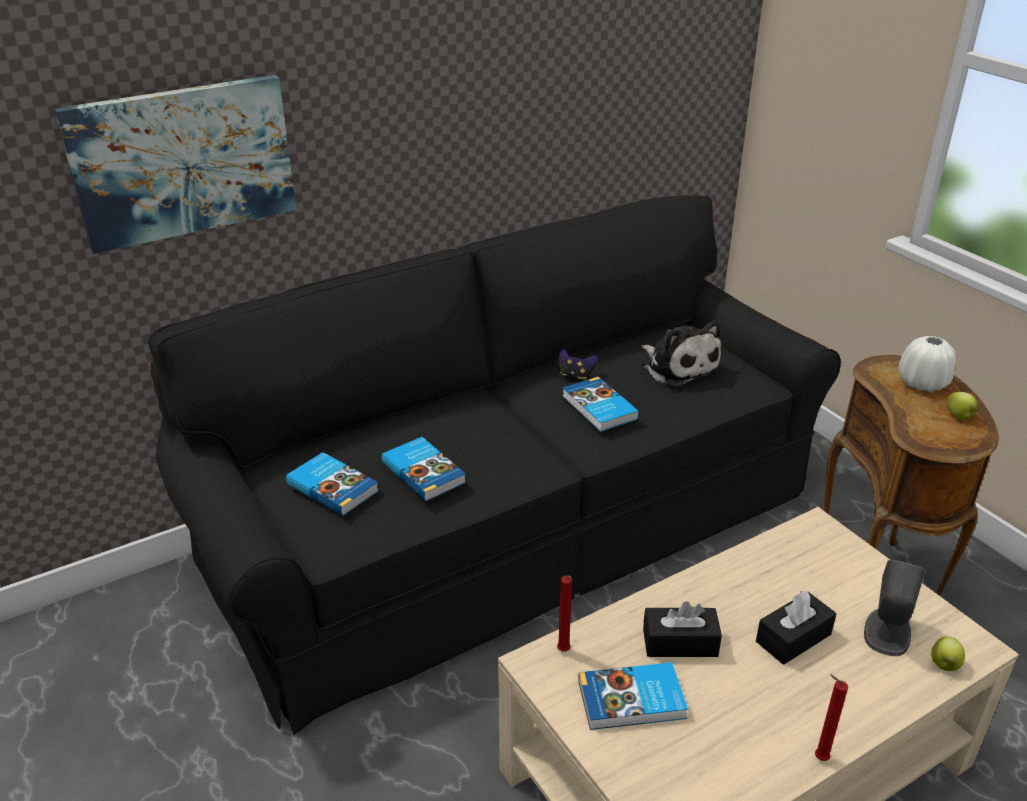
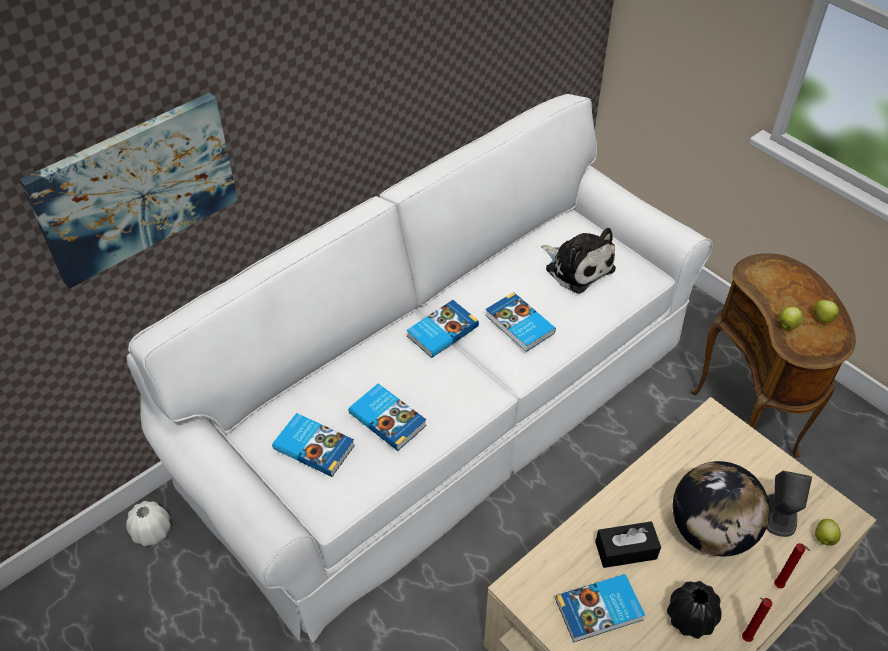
camera: 10 degrees left, 15 degrees up
black sofa [148,195,841,735] -> white sofa [127,94,713,643]
red candle [557,575,572,652] -> red candle moved to [774,543,810,588]
game controller [558,349,598,380] -> none
black tissue box [756,591,836,665] -> globe [673,461,770,556]
white vase [898,336,956,392] -> white vase moved to [126,501,171,547]
none -> book [407,300,479,358]
none -> black vase [667,581,722,639]
none -> apple [779,307,803,330]

